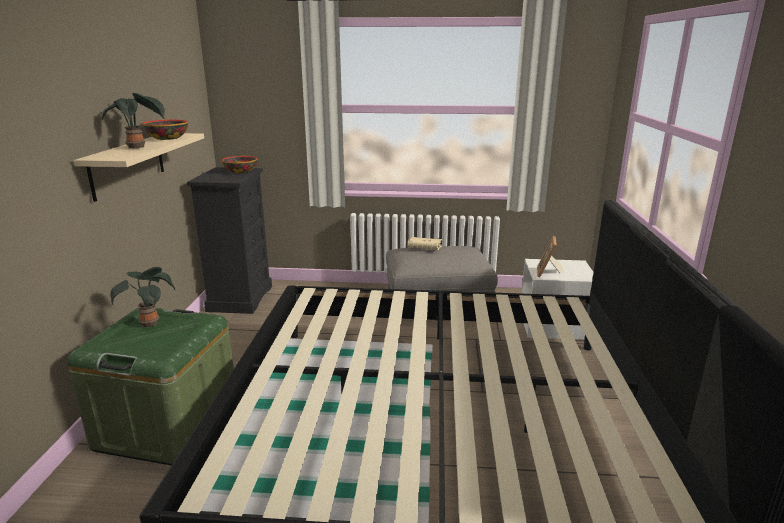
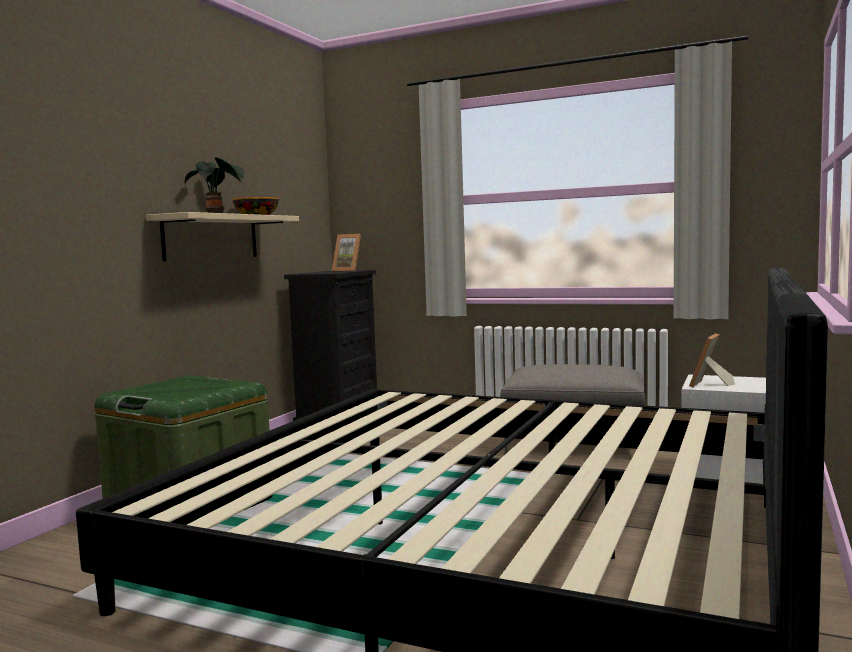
camera: 20 degrees right, 15 degrees down
potted plant [110,267,175,327] -> none
bowl [222,156,258,173] -> picture frame [332,234,361,272]
beige book [408,237,442,250] -> none

